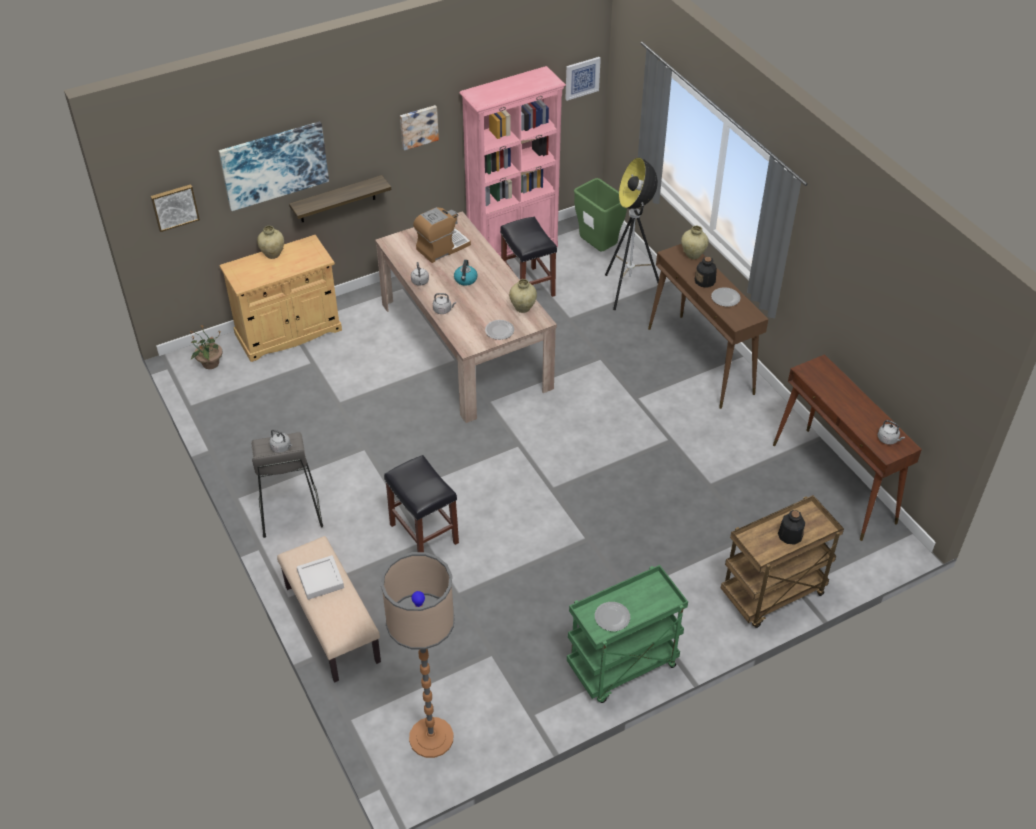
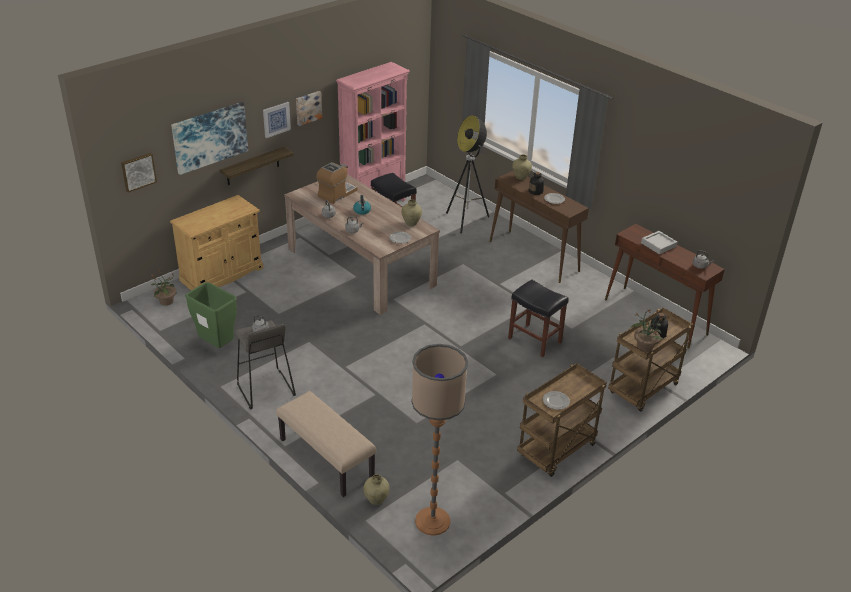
camera: 15 degrees left, 10 degrees down
beige vase [257,226,284,259] -> beige vase moved to [363,474,390,505]
grey tray [297,555,344,600] -> grey tray moved to [641,231,677,254]
black stool [384,455,459,552] -> black stool moved to [508,280,569,357]
picture [566,57,601,101] -> picture moved to [263,102,291,138]
green cart [567,565,688,703] -> brown cart [517,363,607,477]
green trash can [574,178,627,252] -> green trash can moved to [185,282,237,348]
none -> potted plant [631,309,663,352]

